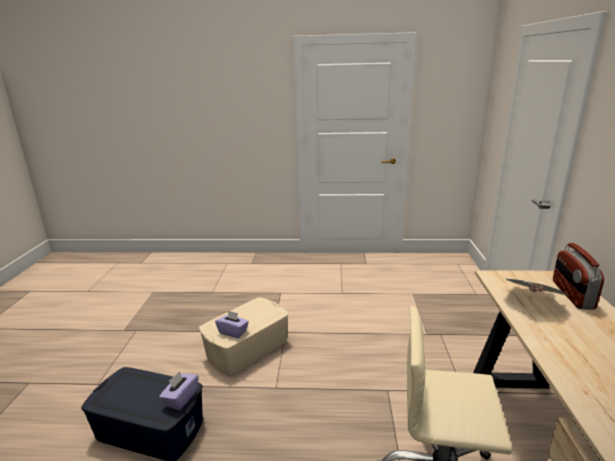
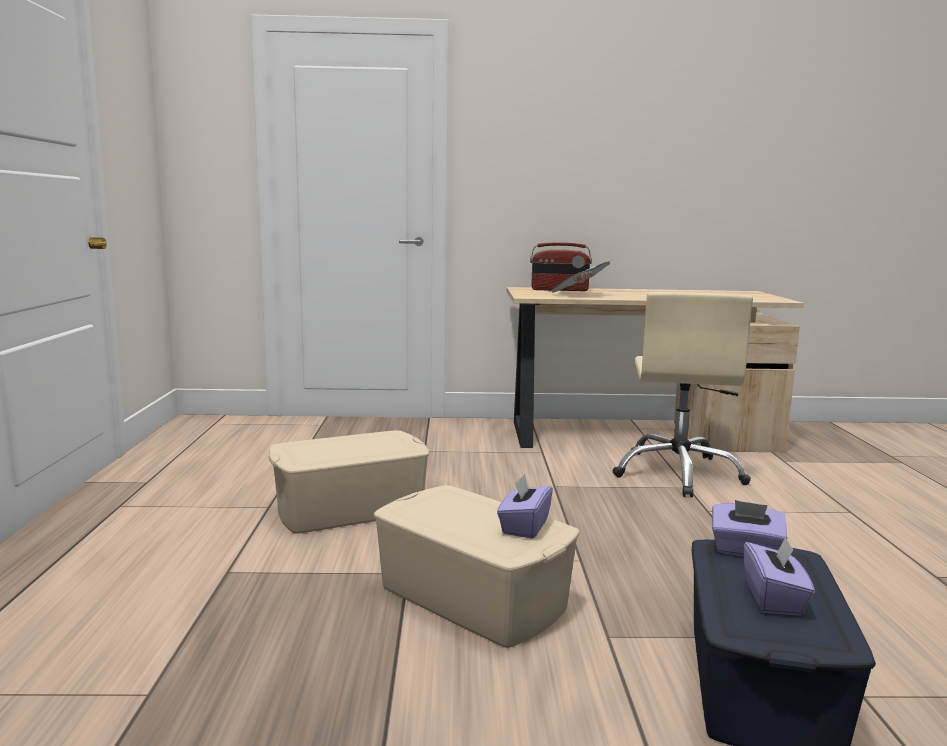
camera: 95 degrees left, 10 degrees down
none -> beige storage box [268,430,429,534]
none -> purple tissue box [744,537,815,616]

